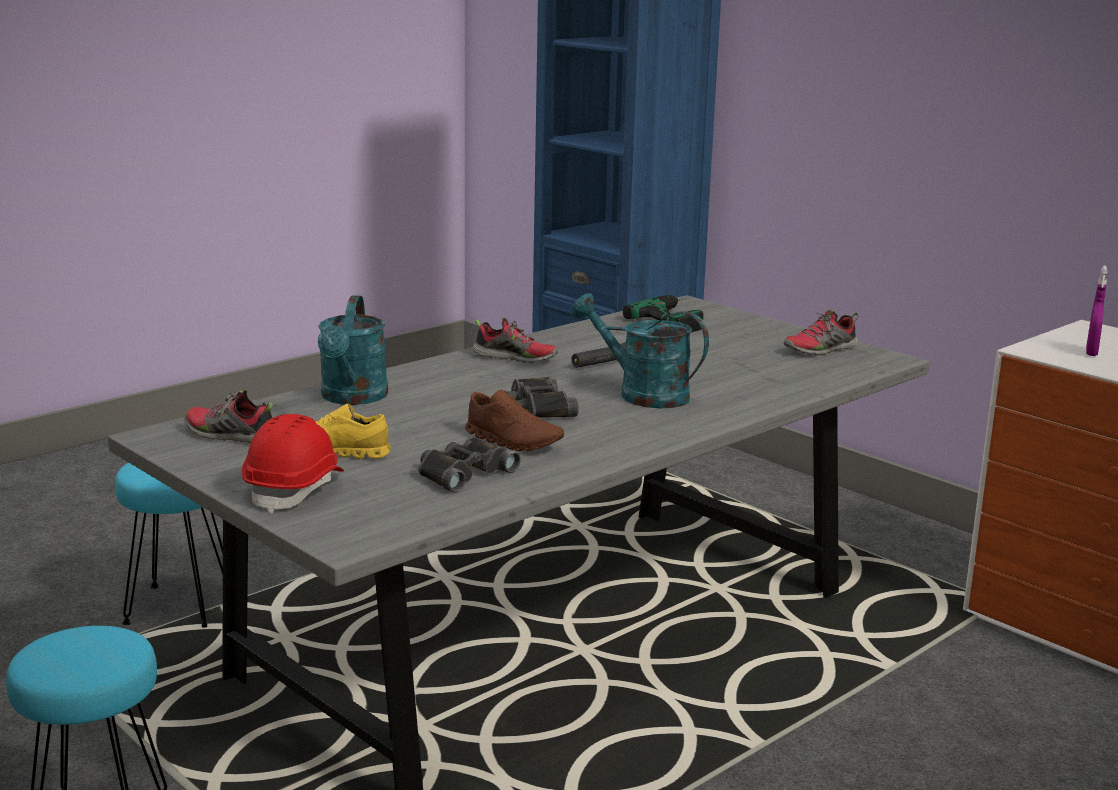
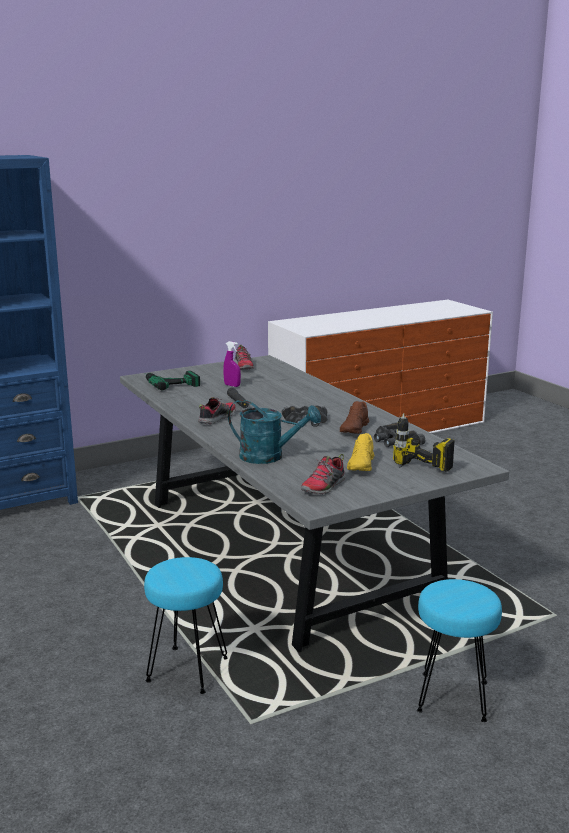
camera: 75 degrees left, 0 degrees up
red hard hat [242,414,344,513] -> power drill [393,413,455,472]
brown shoe [465,390,564,452] -> brown shoe turned 150 degrees clockwise [340,401,369,434]
turquoise watering can [571,293,709,409] -> none
purple spray bottle [1086,266,1108,356] -> purple spray bottle moved to [223,341,241,387]

